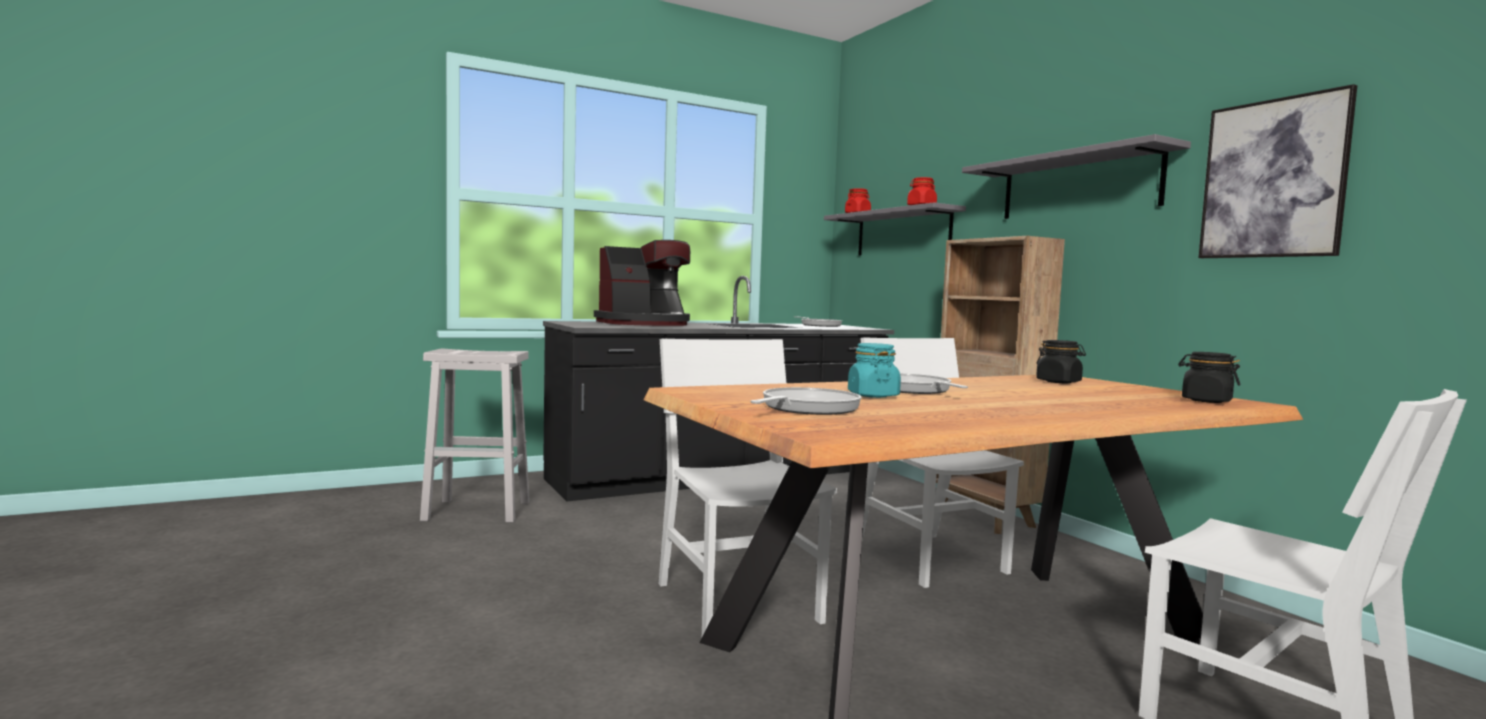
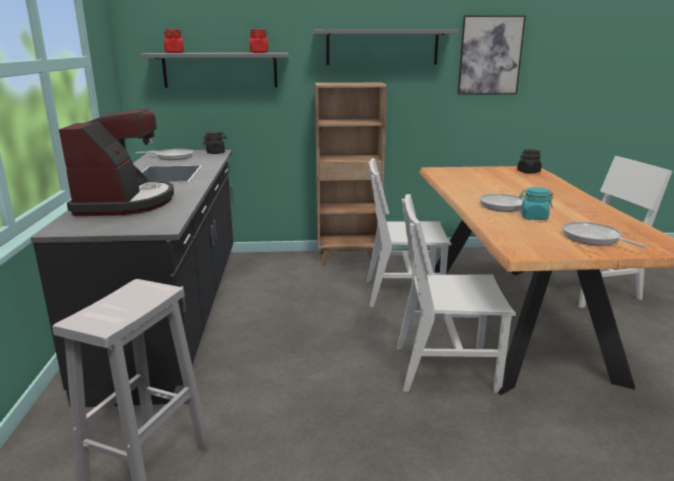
camera: 65 degrees left, 15 degrees up
black jar [1036,340,1086,383] -> black jar moved to [204,131,227,154]

